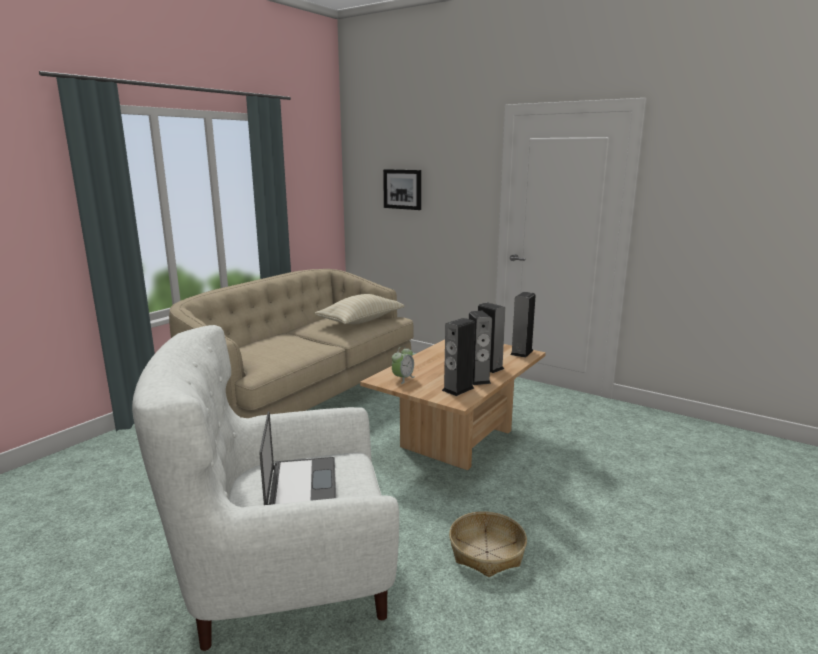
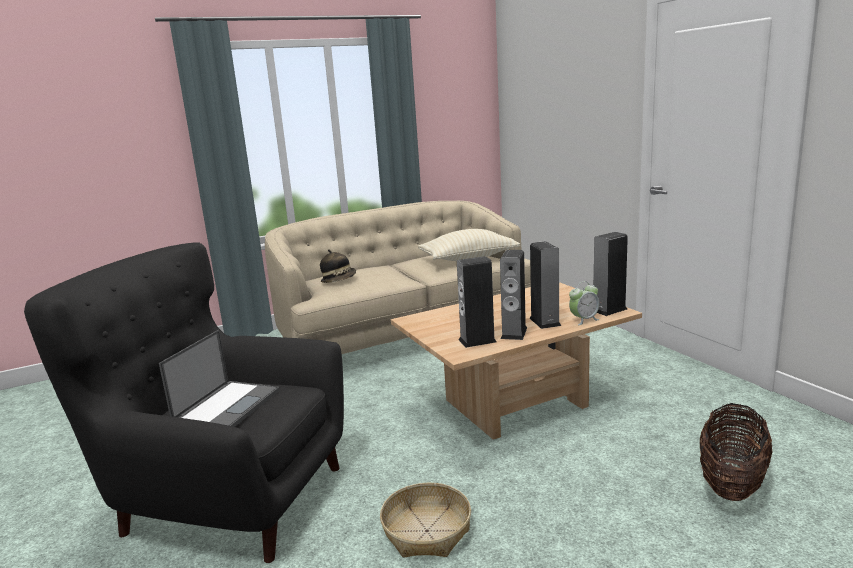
camera: 30 degrees right, 0 degrees up
white armchair [132,325,399,651] -> black armchair [24,243,344,563]
picture [383,169,421,210] -> none
alarm clock [392,346,415,384] -> alarm clock moved to [569,281,600,325]
none -> hat [320,249,356,283]
none -> basket [700,403,773,501]

